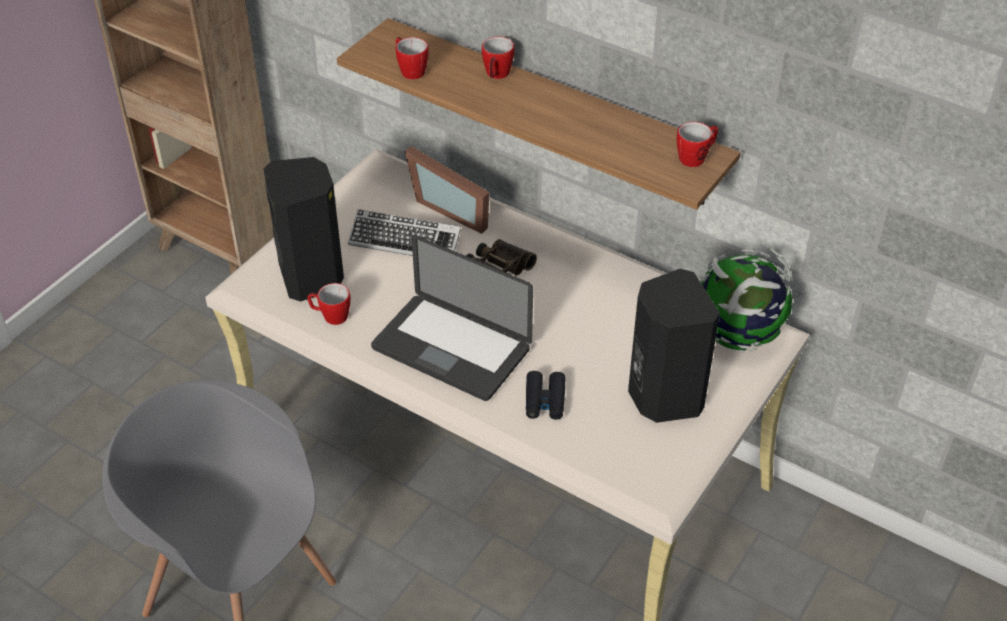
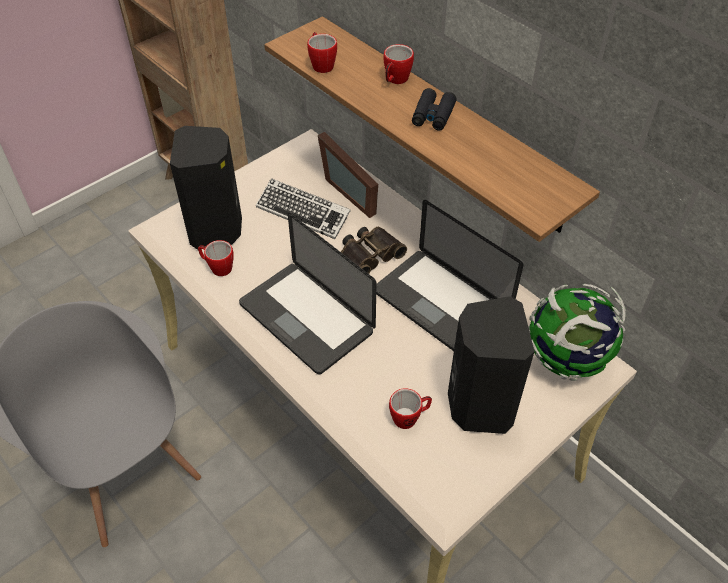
camera: 15 degrees right, 5 degrees up
black binoculars [526,371,566,420] -> black binoculars moved to [412,88,457,131]
mug [677,122,718,167] -> mug moved to [389,388,432,429]
none -> laptop [376,200,524,351]

